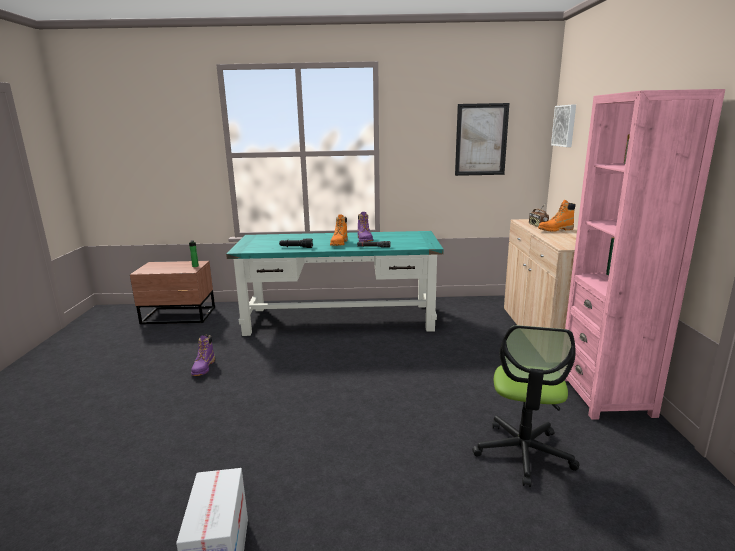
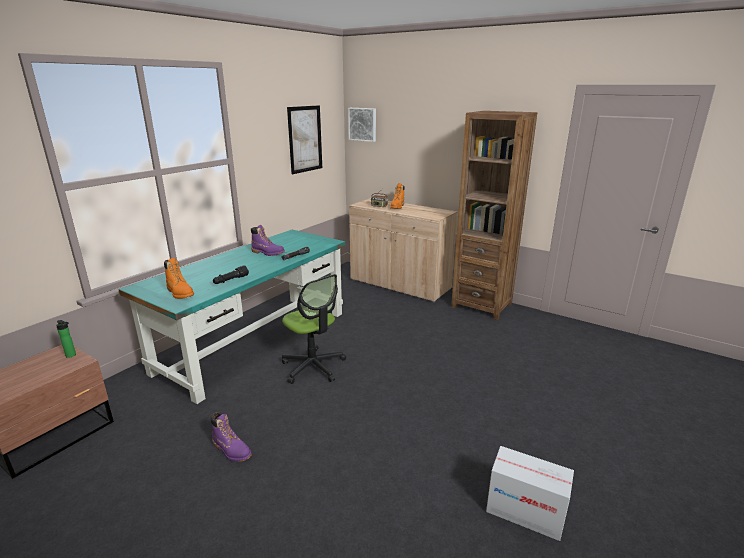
camera: 55 degrees left, 5 degrees up
orange boot [330,214,348,246] -> orange boot moved to [164,258,194,299]
office chair [472,325,580,487] -> office chair moved to [282,274,346,384]
pink bookcase [565,89,725,420] -> brown bookcase [451,111,537,320]

